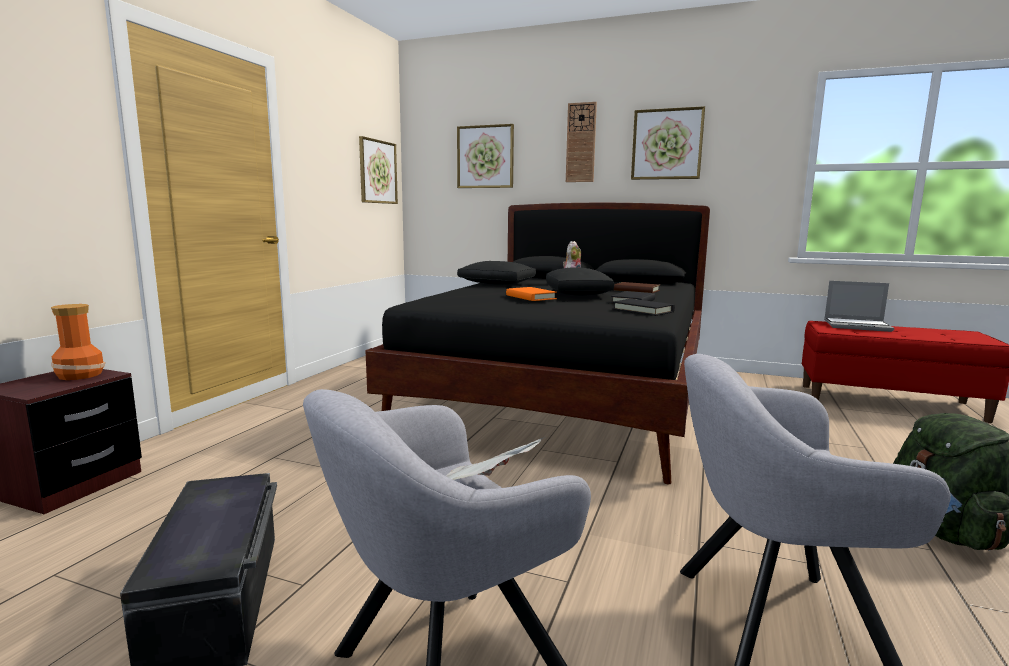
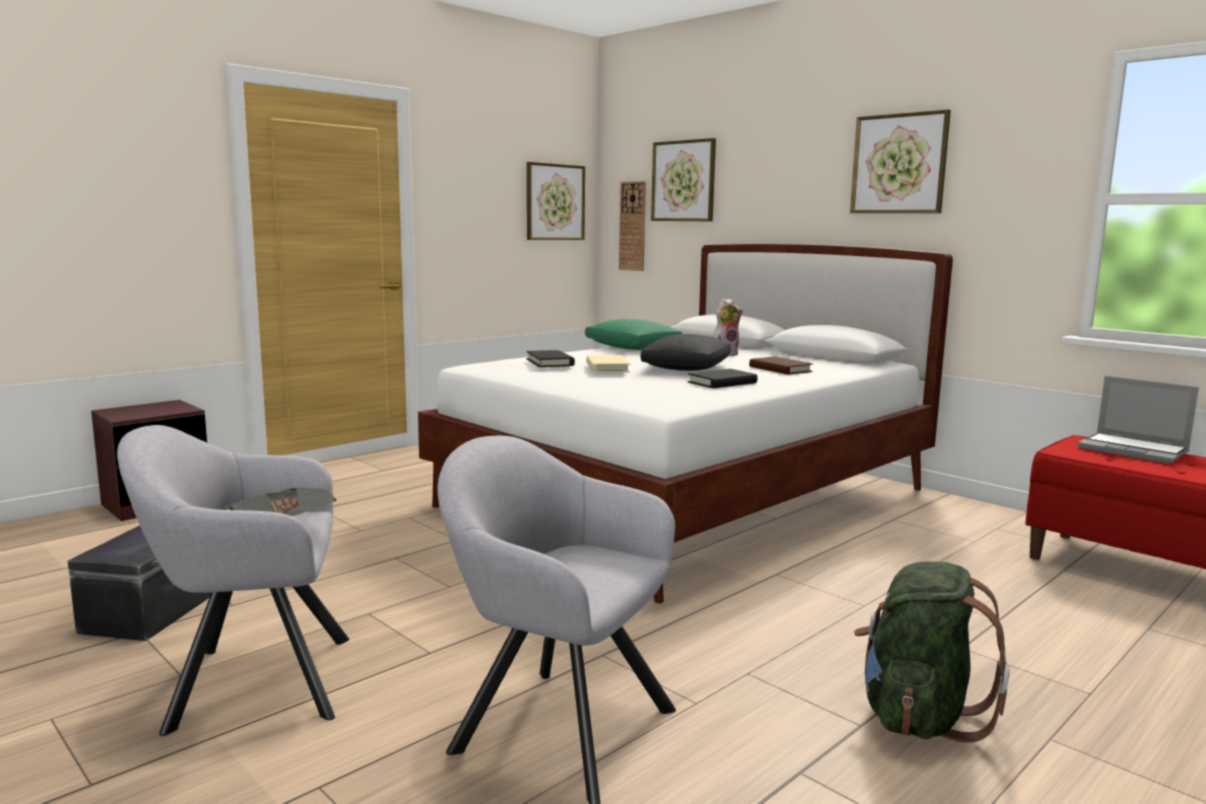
camera: 25 degrees right, 0 degrees up
vase [51,304,105,380] -> none
black bed [365,203,710,484] -> white bed [418,244,953,603]
black pillow [457,261,536,285] -> green pillow [585,319,682,350]
orange book [506,287,557,301] -> beige book [586,355,630,373]
wall clock [566,102,597,182] -> wall clock moved to [619,181,646,271]
black book [613,299,675,316] -> black book moved to [526,350,575,367]

